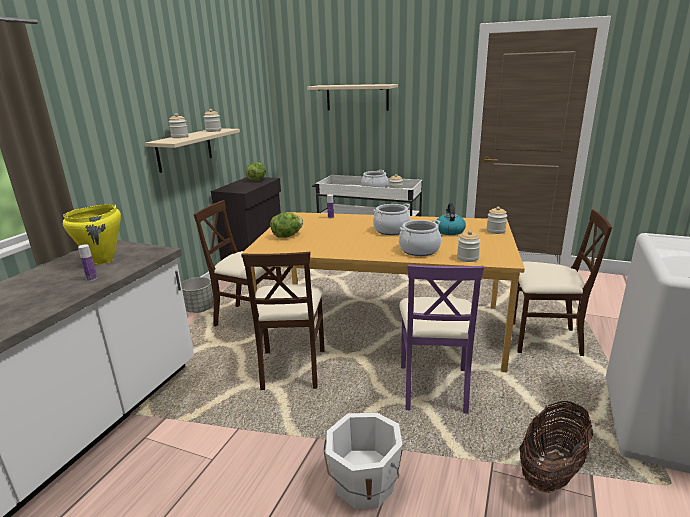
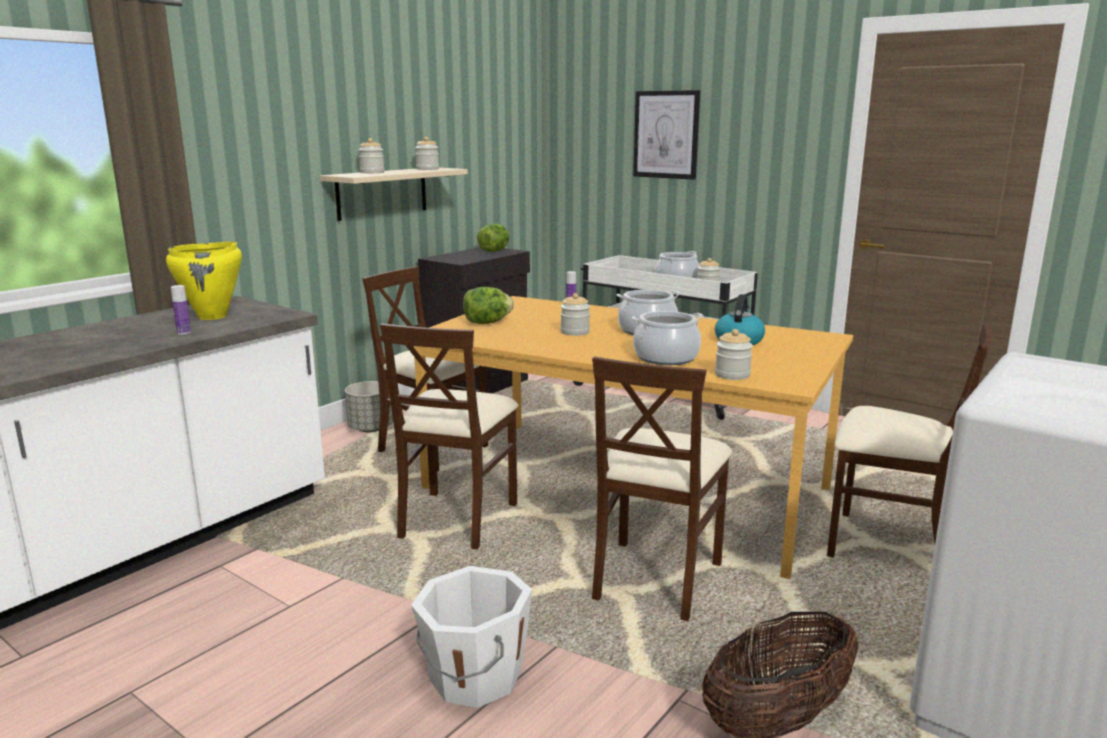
camera: 15 degrees right, 5 degrees down
beige shelf [307,84,398,111] -> picture [633,90,700,180]
purple chair [399,264,484,414] -> beige chair [592,357,732,621]
jar [486,207,507,234] -> jar moved to [561,293,590,336]

